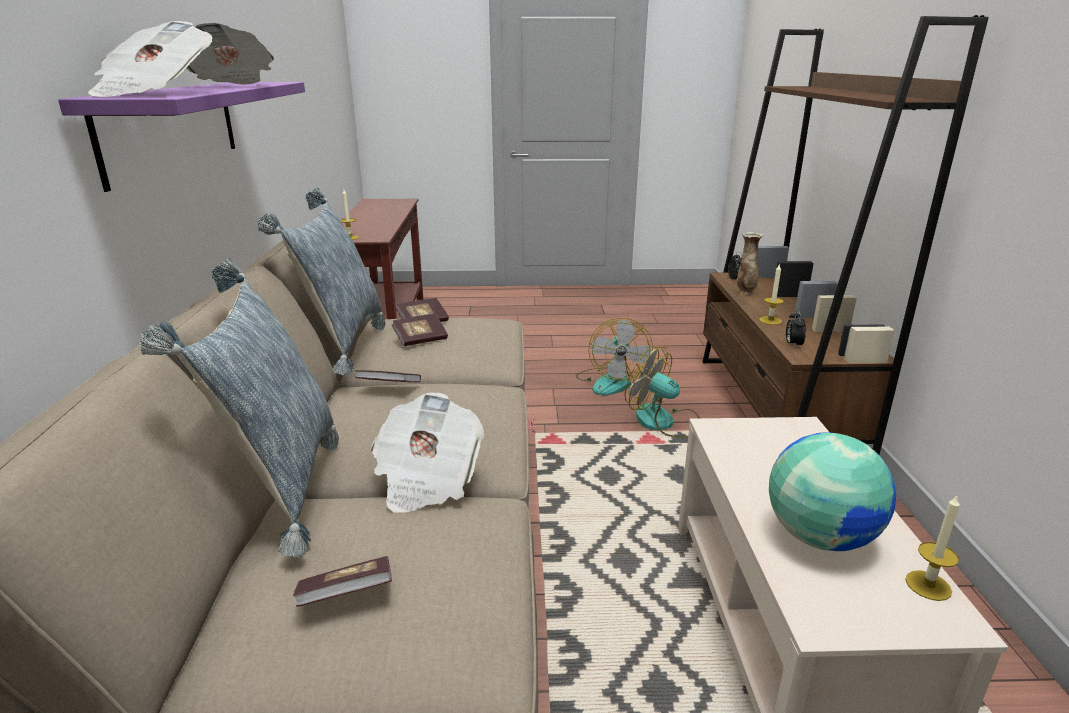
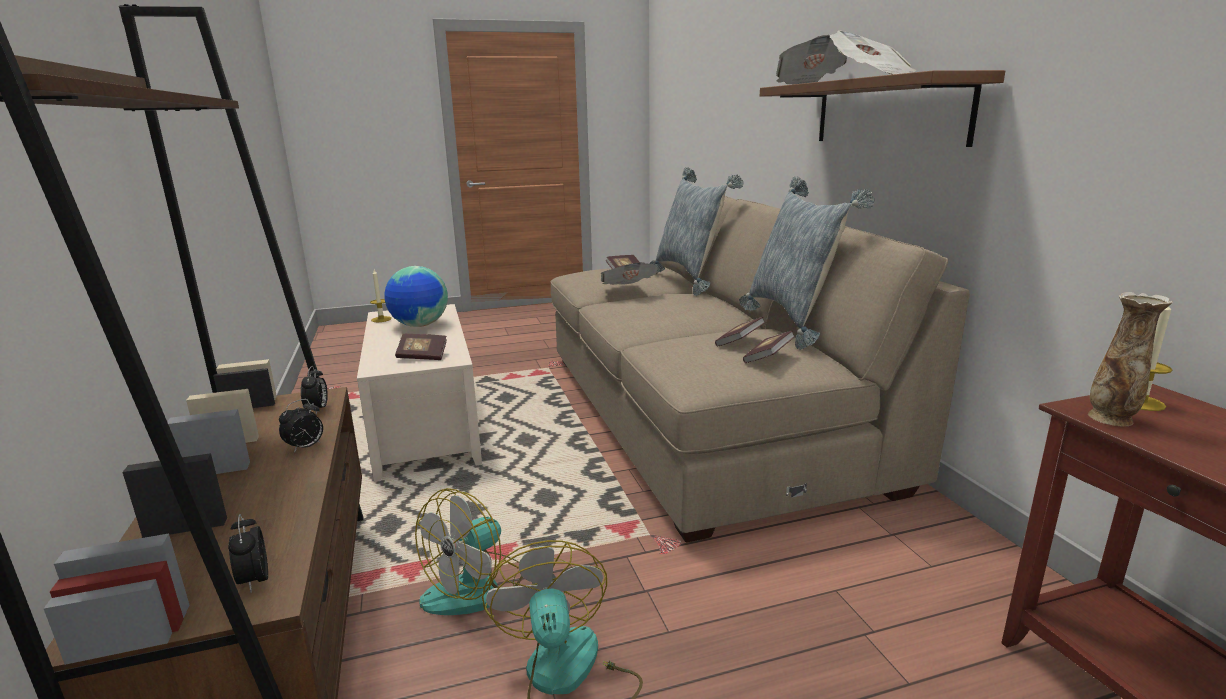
camera: 165 degrees right, 5 degrees down
purple shelf [58,82,305,192] -> brown shelf [760,70,1005,147]
book [355,370,421,382] -> book moved to [395,334,447,360]
fan [625,346,700,438] -> fan turned 105 degrees clockwise [415,488,523,615]
vase [737,232,763,295] -> vase moved to [1088,292,1173,427]
candle [759,263,784,325] -> alarm clock [279,399,323,453]

